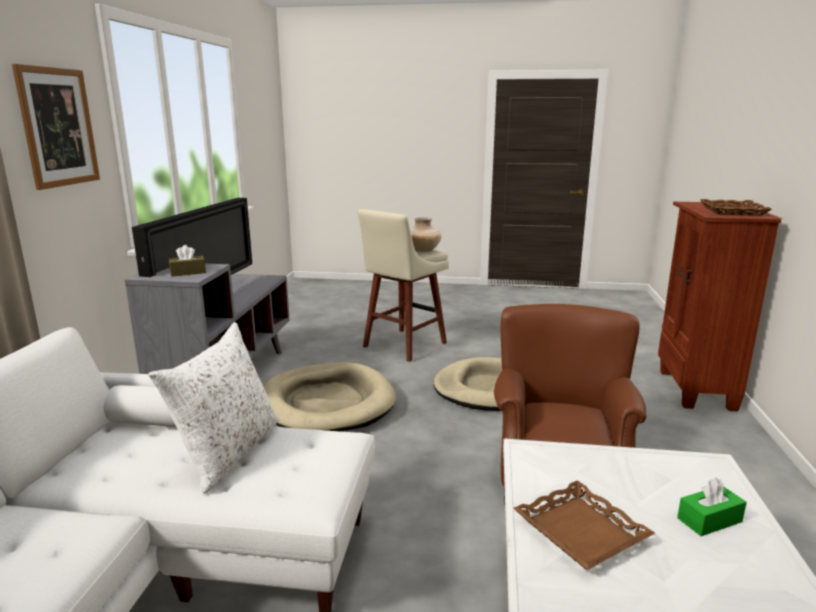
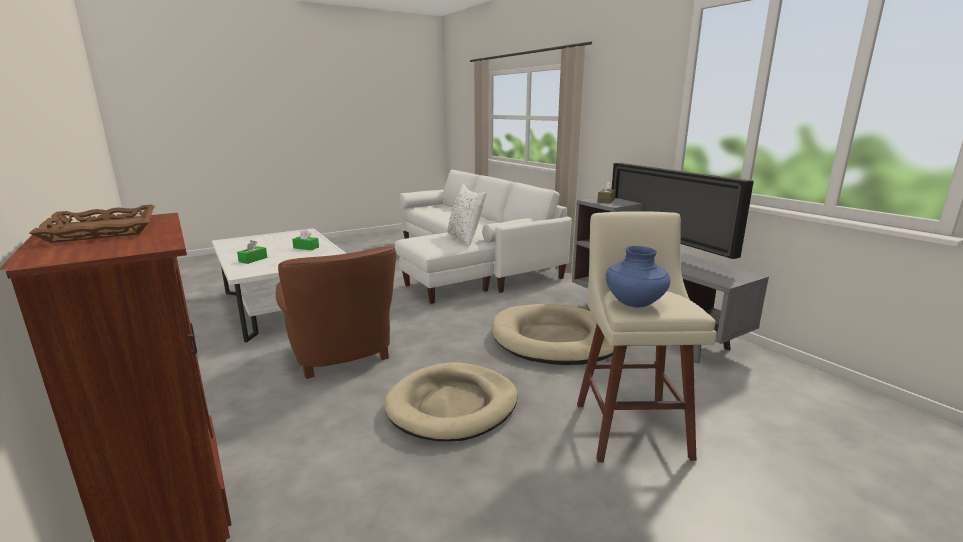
camera: 140 degrees right, 0 degrees up
picture [12,64,100,190] -> none
beige vase [410,217,442,252] -> blue vase [606,246,670,307]
brown tray [513,480,655,570] -> green tissue box [292,229,319,250]

